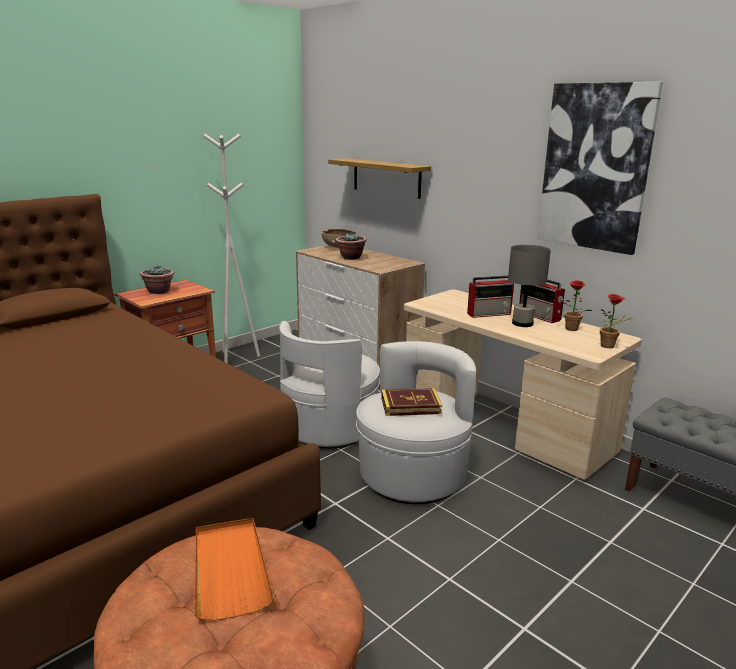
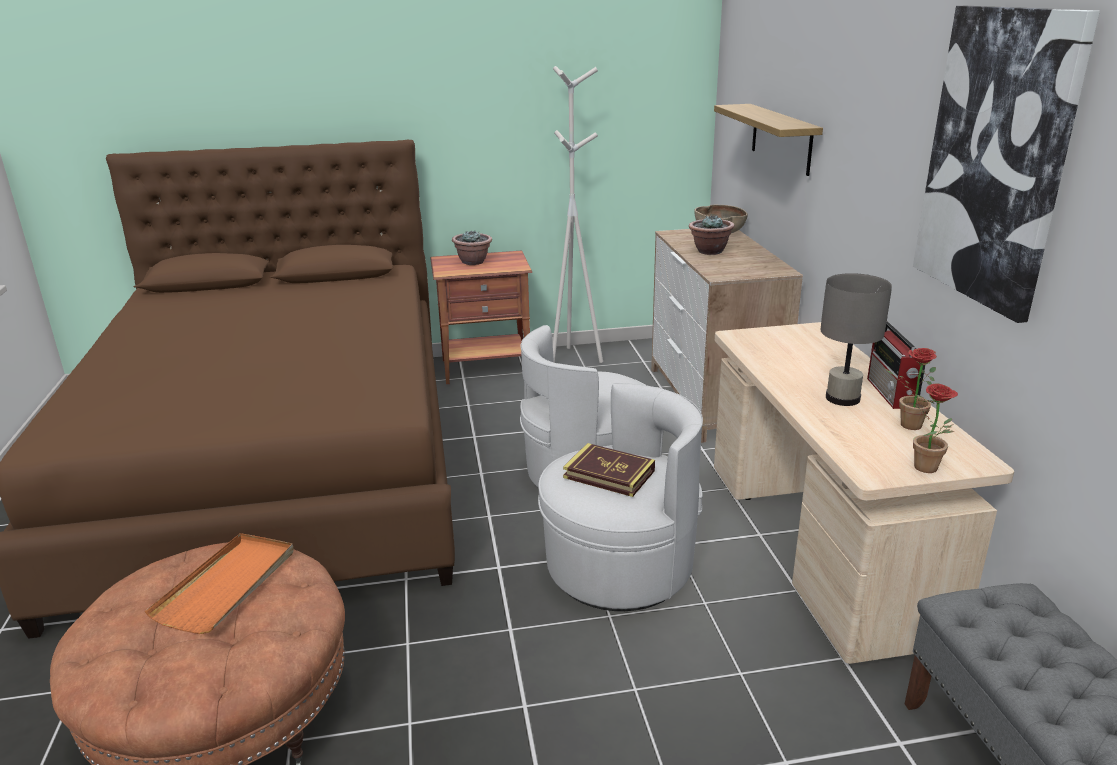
camera: 35 degrees right, 5 degrees up
radio [467,276,514,318] -> none

